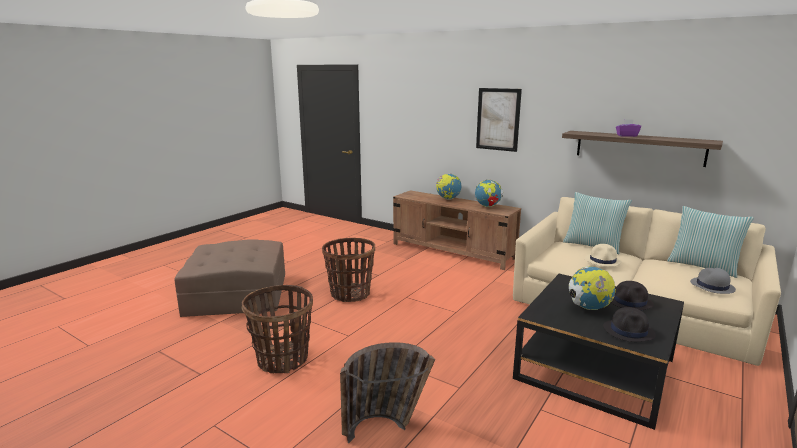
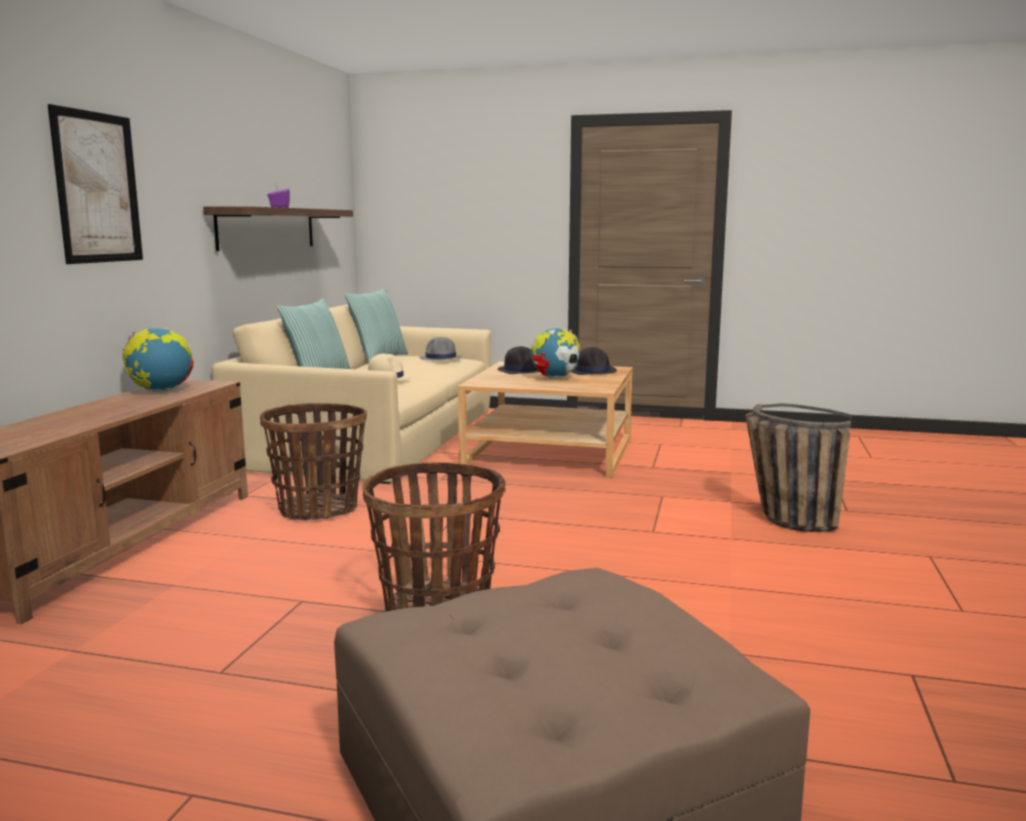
camera: 110 degrees left, 5 degrees down
basket [242,285,313,373] -> basket moved to [260,403,367,521]
globe [436,174,461,200] -> none
black coffee table [513,274,684,430] -> beige coffee table [458,362,633,478]

